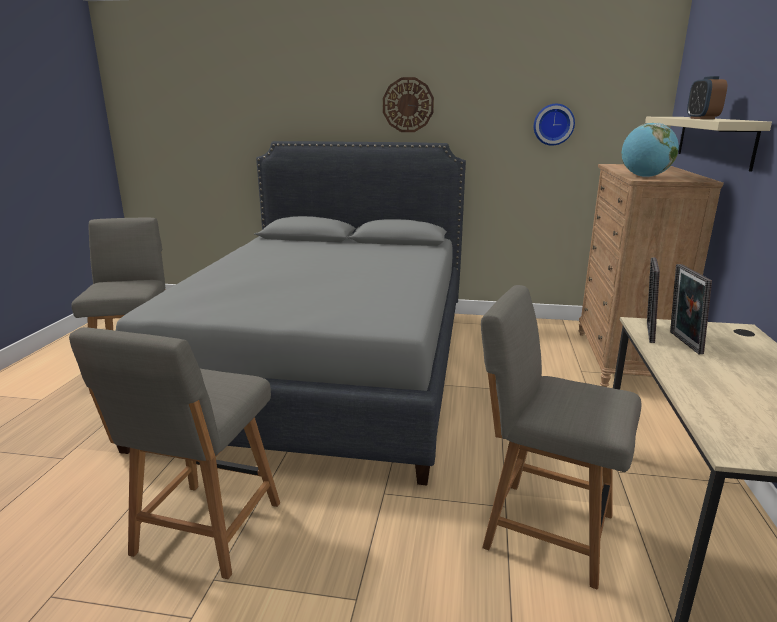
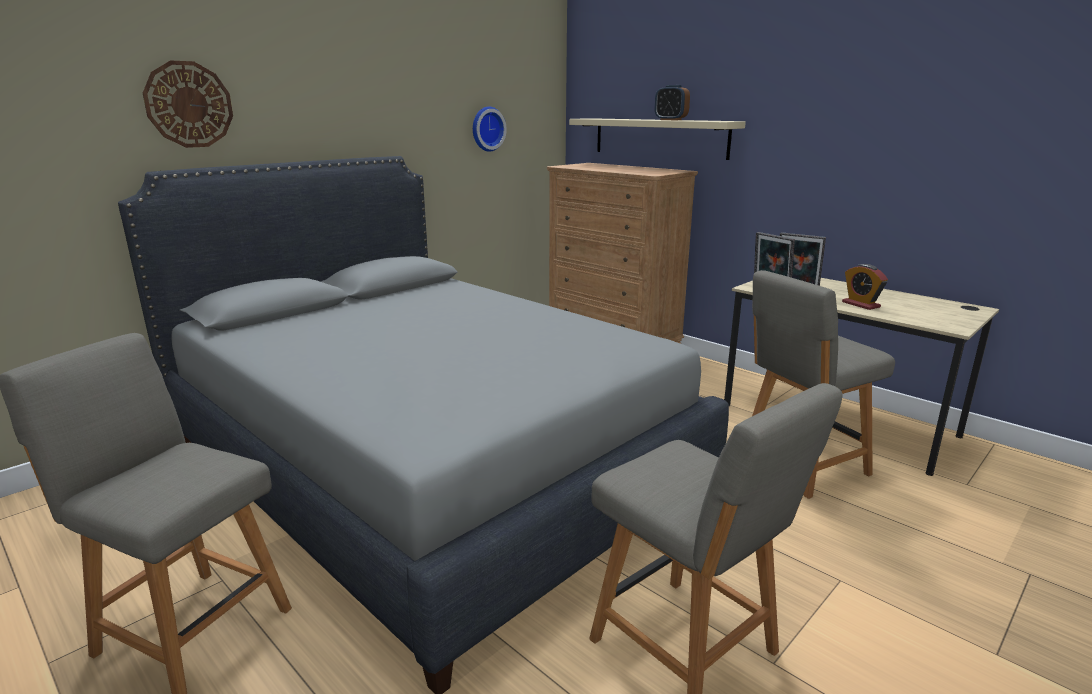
camera: 55 degrees left, 0 degrees up
wall clock [383,77,434,132] -> wall clock moved to [143,60,233,148]
globe [621,123,679,177] -> none
none -> alarm clock [842,264,888,310]

